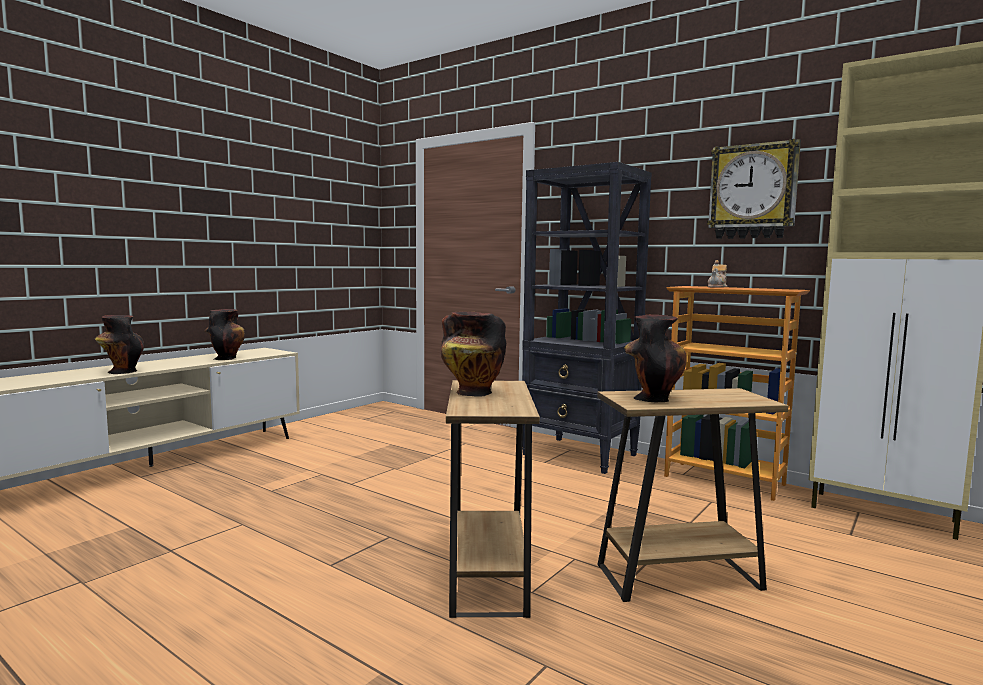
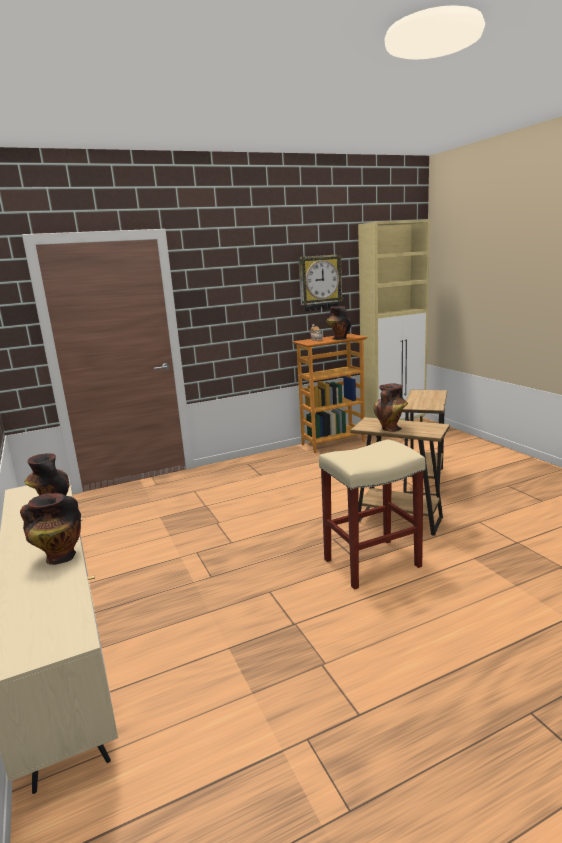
camera: 60 degrees left, 10 degrees up
black bookcase [522,162,652,474] -> none
vase [624,315,687,402] -> vase moved to [326,306,352,340]
none -> beige stool [319,440,425,590]

